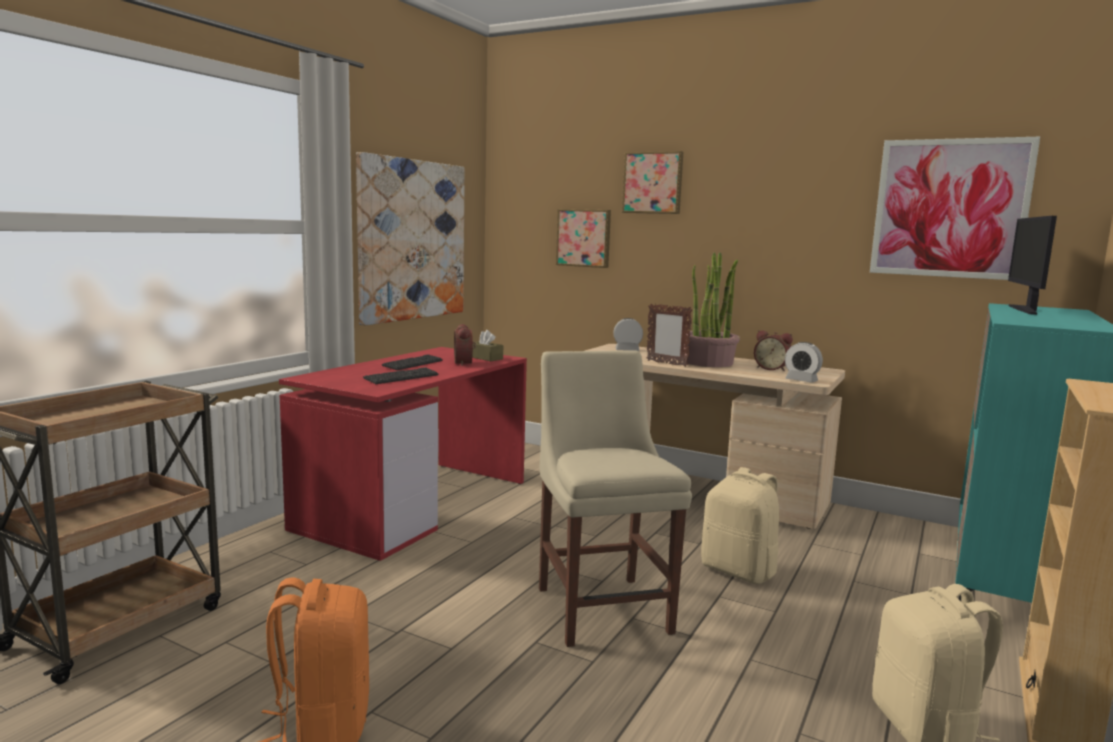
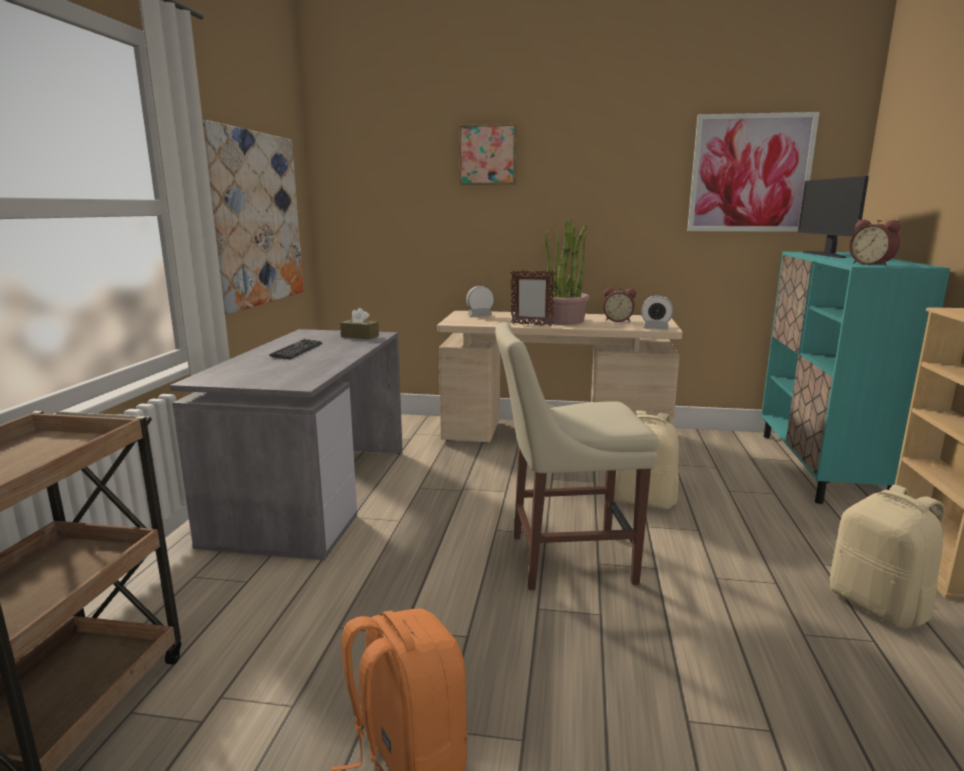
camera: 20 degrees left, 5 degrees up
red desk [279,347,527,561] -> grey desk [170,329,403,560]
keyboard [363,367,438,384] -> none
alarm clock [454,324,476,366] -> alarm clock moved to [849,219,901,266]
beige chair [539,350,692,647] -> beige chair turned 60 degrees counterclockwise [495,322,659,590]
picture [556,209,611,268] -> none

